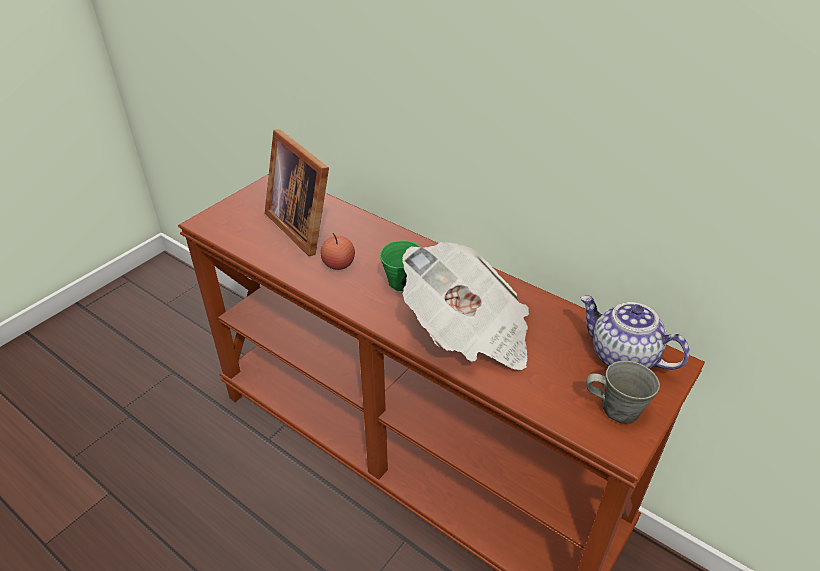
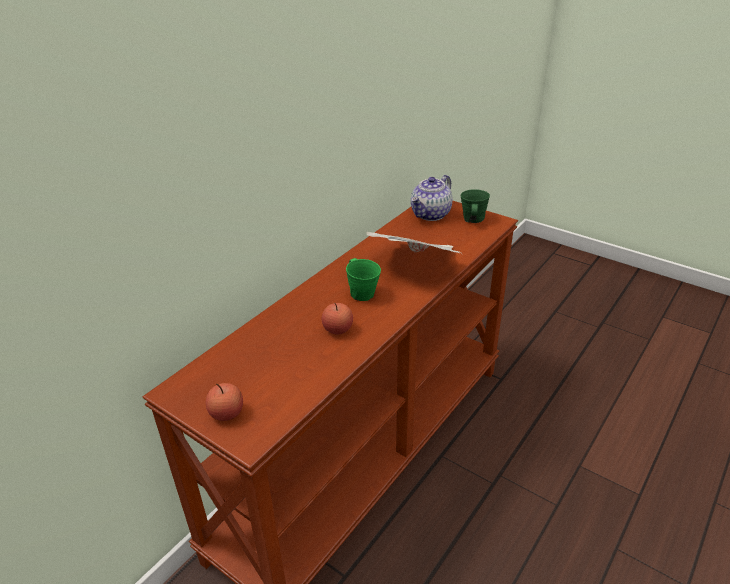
camera: 90 degrees left, 5 degrees down
picture frame [265,129,329,256] -> none
grey mug [586,361,660,424] -> green mug [461,189,490,223]
none -> apple [206,383,243,421]

